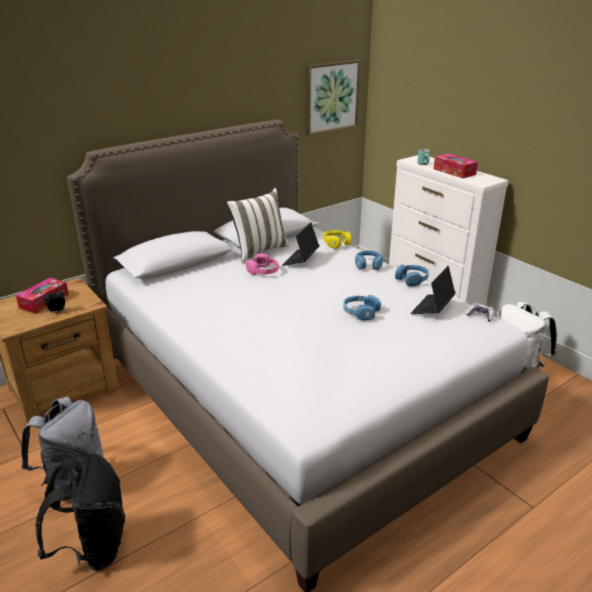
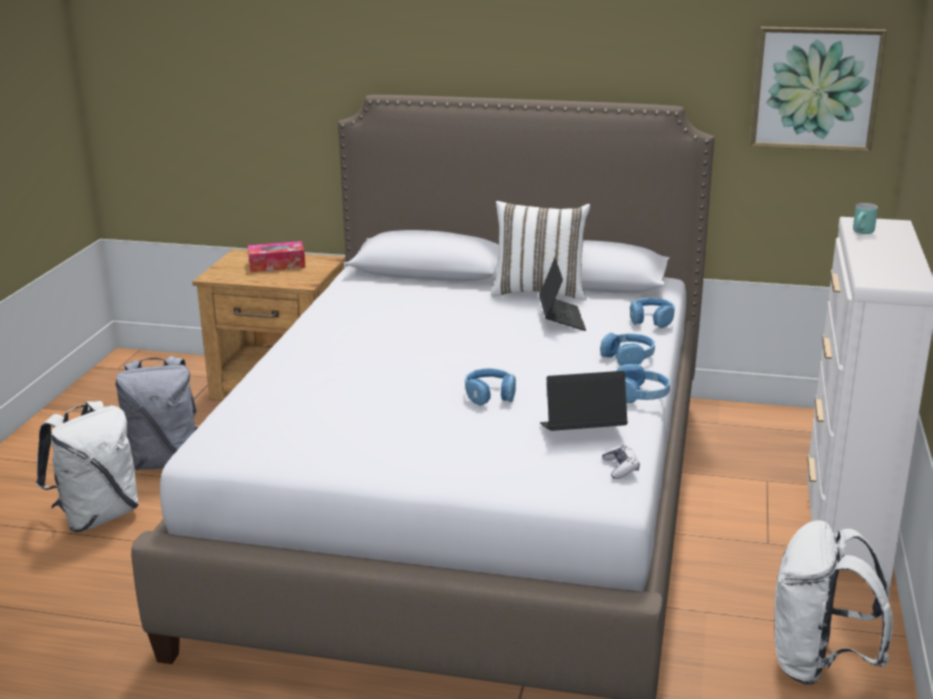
camera: 50 degrees right, 5 degrees down
black backpack [36,454,125,571] -> white backpack [36,401,139,532]
alarm clock [44,289,65,313] -> none
pink headphones [246,254,279,275] -> none
laptop [282,222,319,266] -> laptop turned 105 degrees clockwise [539,258,586,331]
yellow headphones [323,230,351,249] -> blue headphones [630,298,675,328]
tissue box [434,154,478,178] -> none

